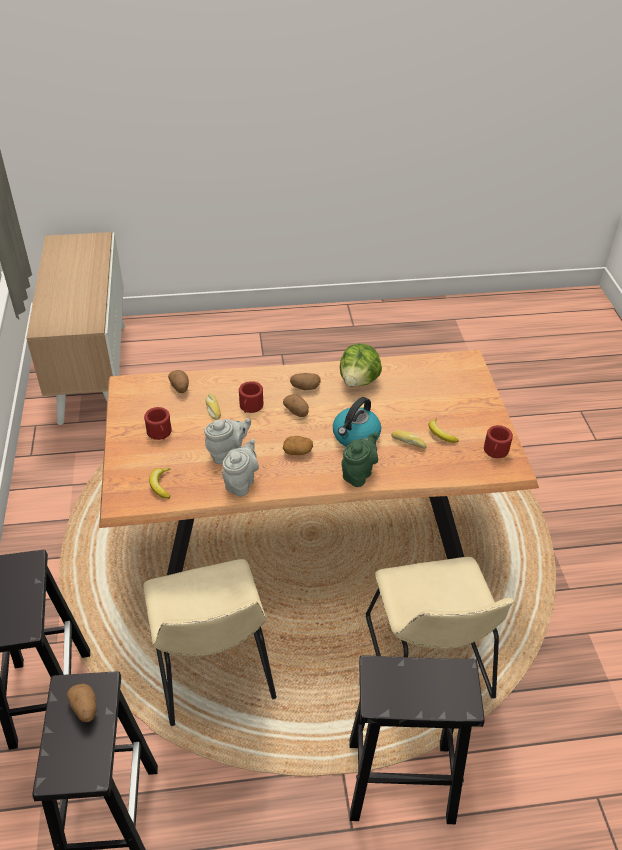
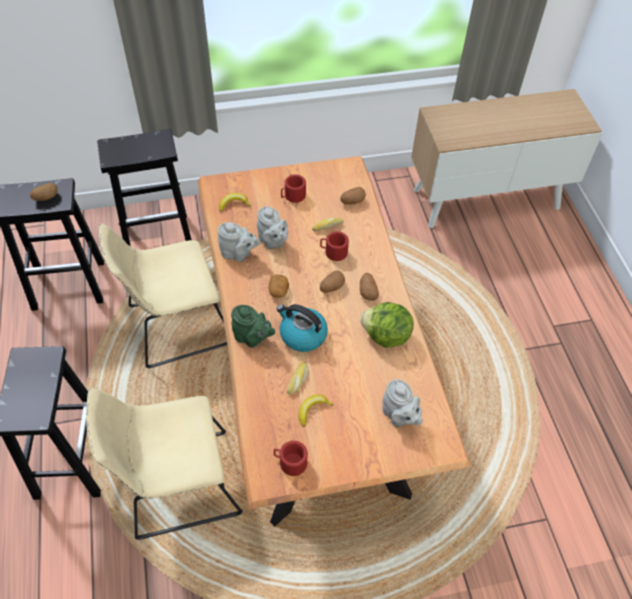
camera: 85 degrees right, 10 degrees up
none -> grey teapot [382,379,423,427]

